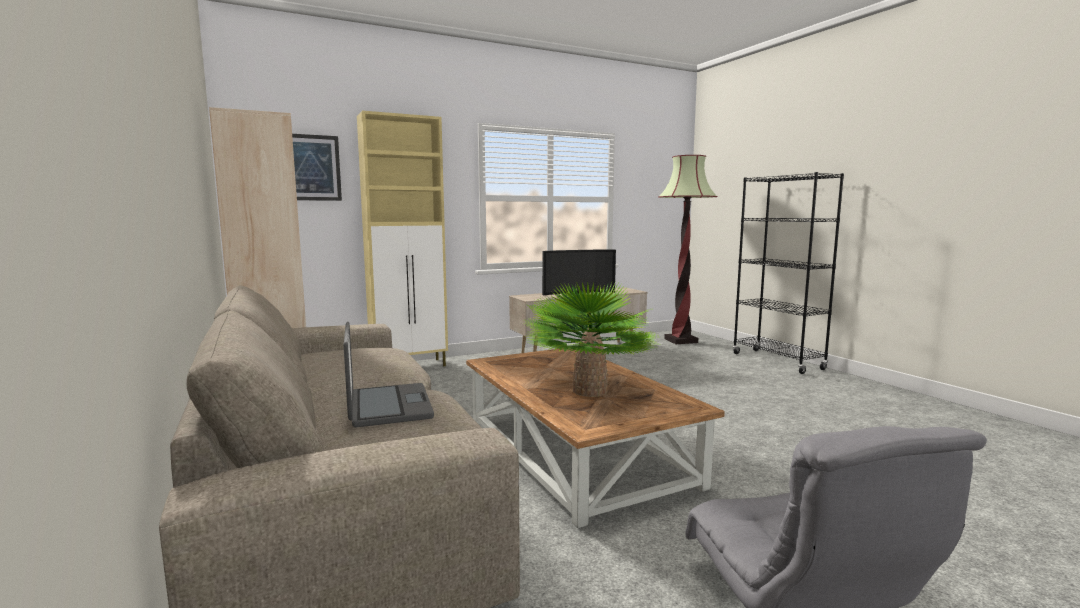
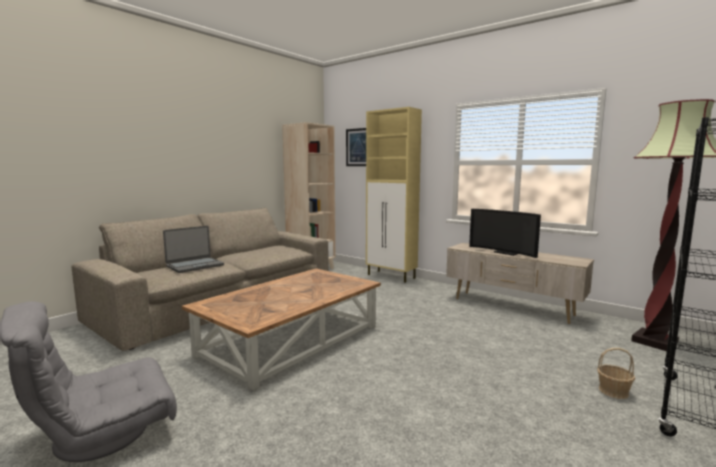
camera: 65 degrees right, 0 degrees up
potted plant [523,282,657,397] -> none
none -> basket [597,348,635,399]

